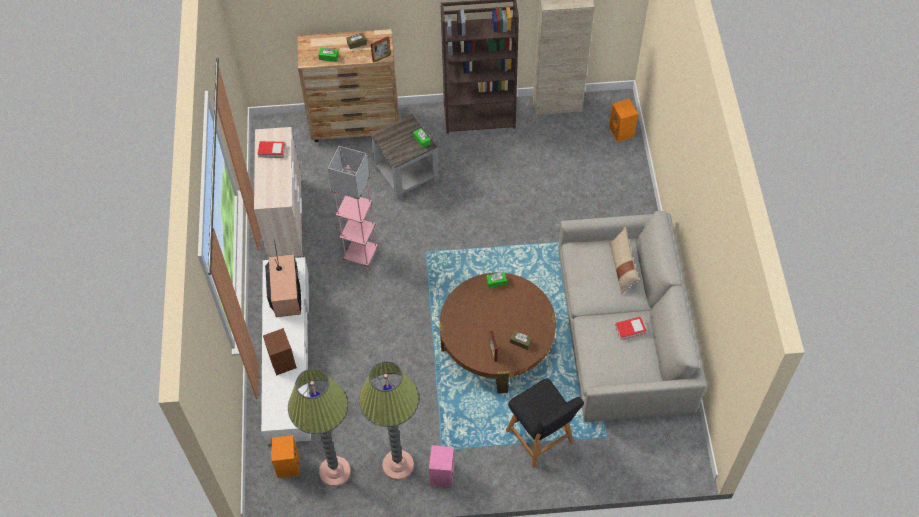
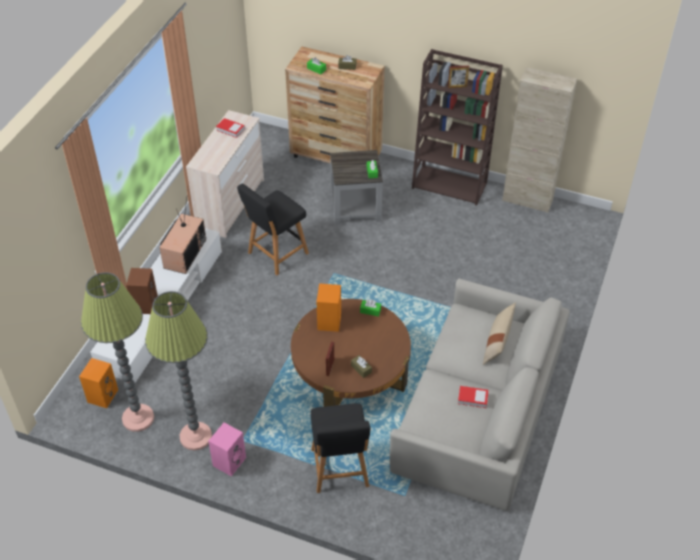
camera: 25 degrees right, 10 degrees down
pink floor lamp [328,146,378,267] -> black stool [237,184,309,275]
picture frame [371,37,391,62] -> picture frame moved to [448,66,469,88]
orange speaker [609,99,638,142] -> orange speaker moved to [316,283,341,332]

